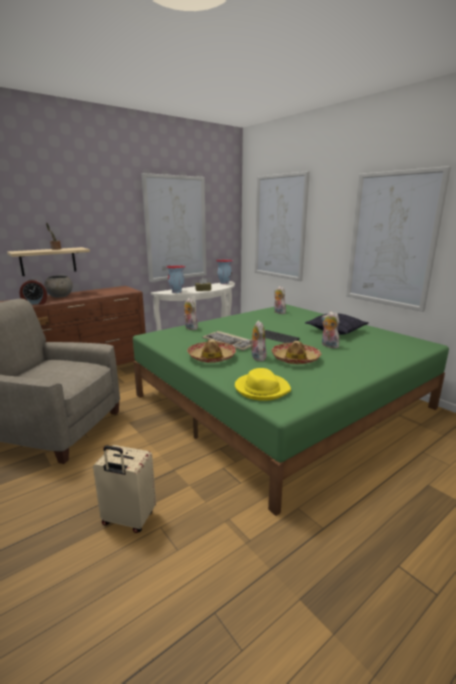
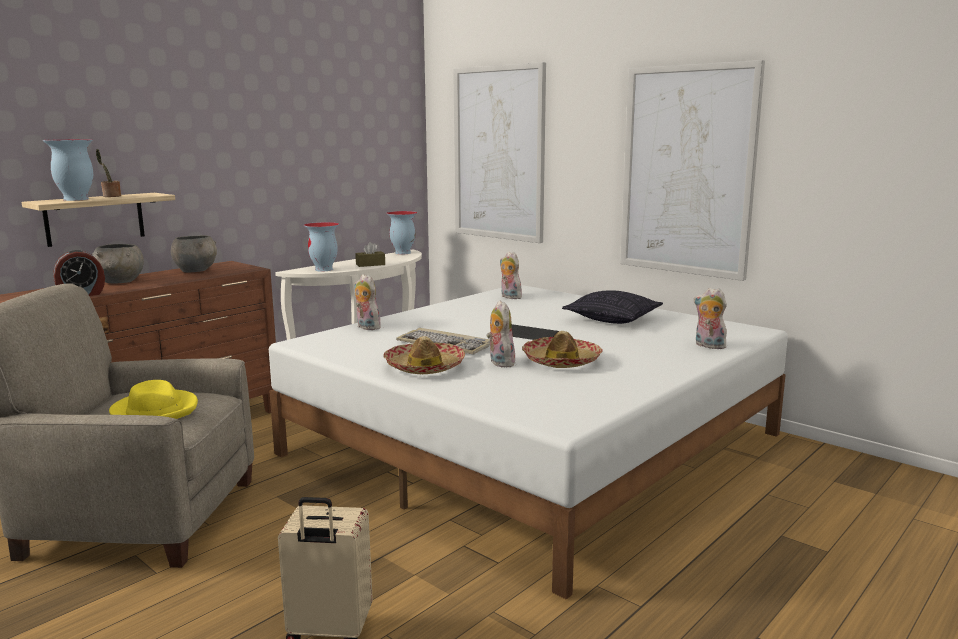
camera: 10 degrees left, 5 degrees down
green bed [133,304,449,516] -> white bed [269,285,788,599]
picture [141,173,206,282] -> none
yellow hat [235,368,291,401] -> yellow hat moved to [109,380,198,419]
plush toy [321,311,339,349] -> plush toy moved to [694,288,729,349]
none -> vase [42,139,93,201]
none -> grey bowl [171,235,217,272]

